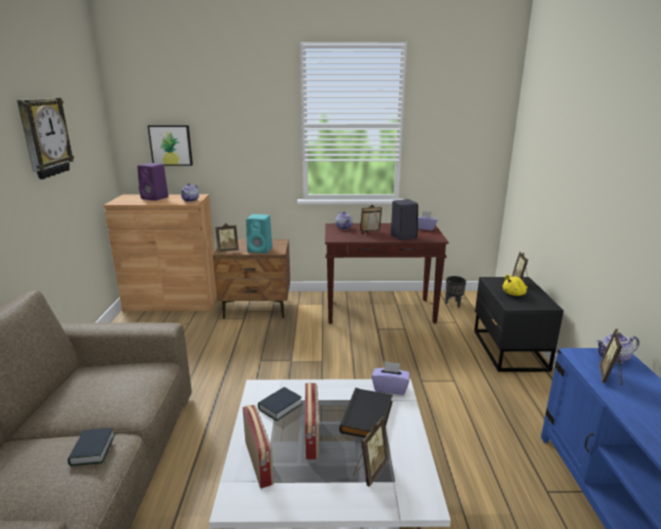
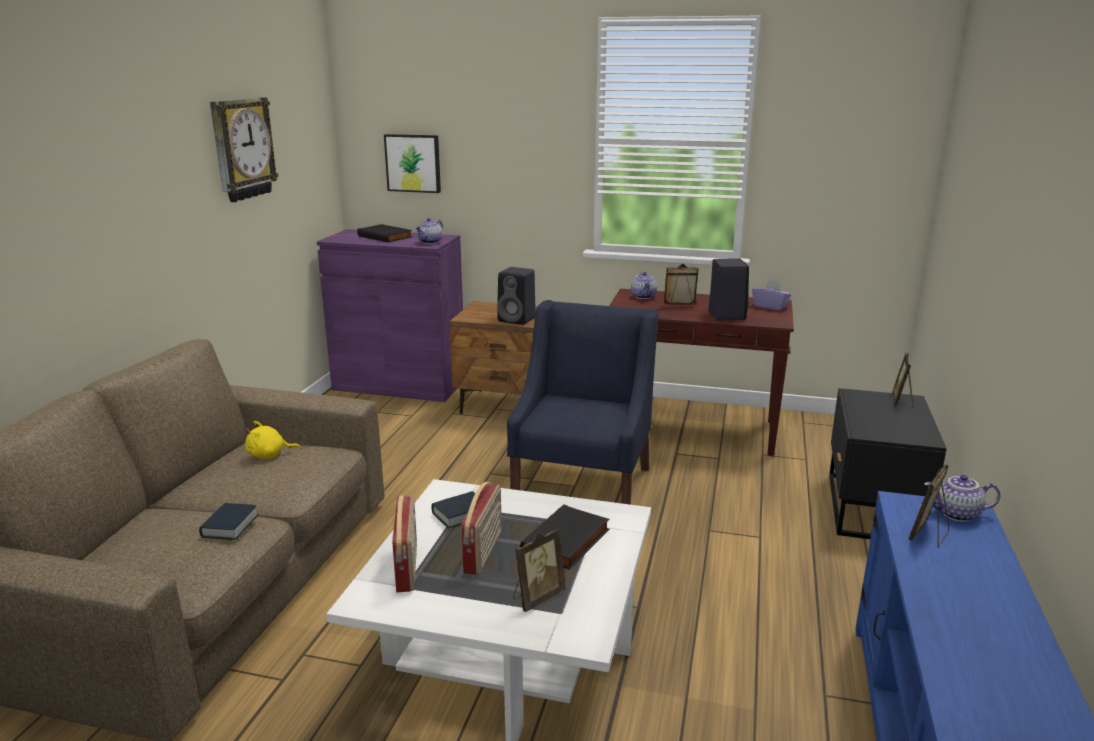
camera: 15 degrees right, 0 degrees up
brown cabinet [104,194,217,311] -> purple cabinet [317,229,463,402]
purple speaker [137,163,168,201] -> black book [357,224,413,242]
picture frame [215,223,239,252] -> none
turquoise speaker [246,214,272,253] -> black speaker [497,267,536,325]
purple tissue box [372,361,410,395] -> none
black planter [445,276,466,307] -> none
yellow plush toy [502,274,528,296] -> yellow plush toy moved to [245,421,301,459]
none -> blue armchair [507,300,659,505]

